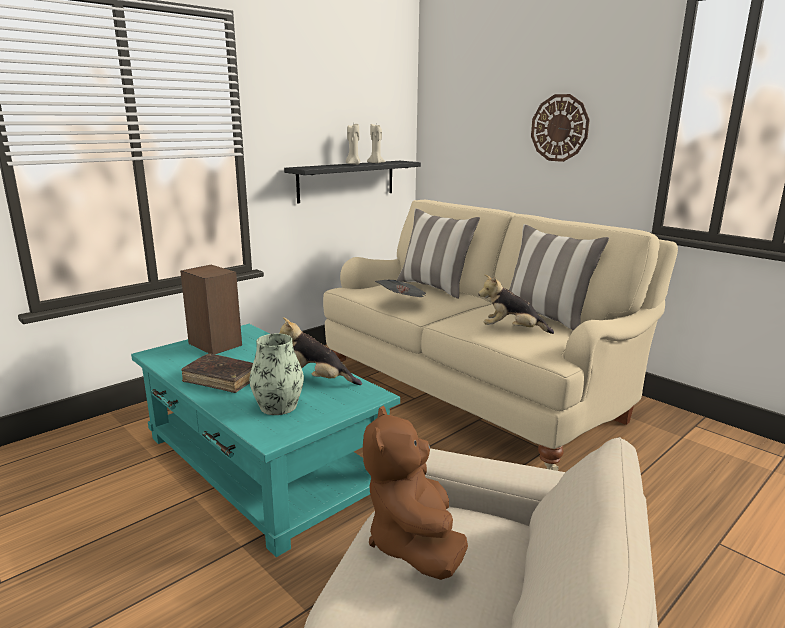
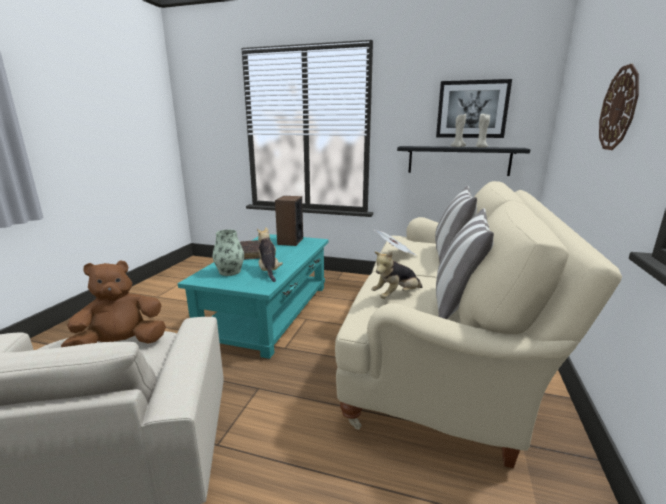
camera: 60 degrees right, 0 degrees up
plush toy [478,274,554,334] -> plush toy turned 105 degrees counterclockwise [371,252,422,299]
none -> picture [436,79,512,138]

